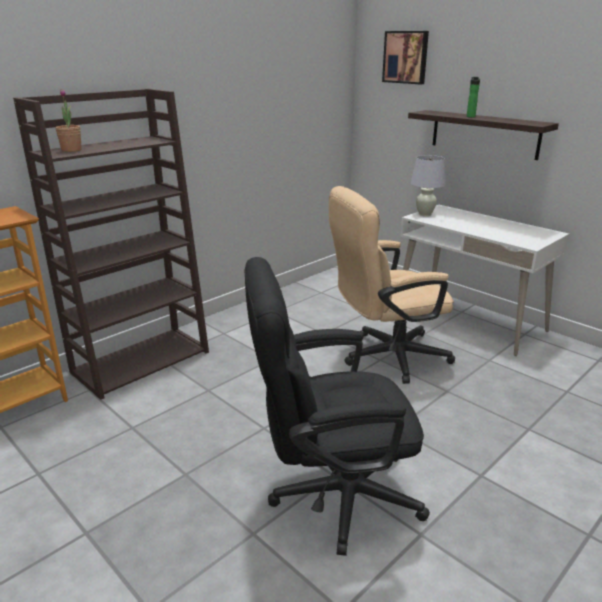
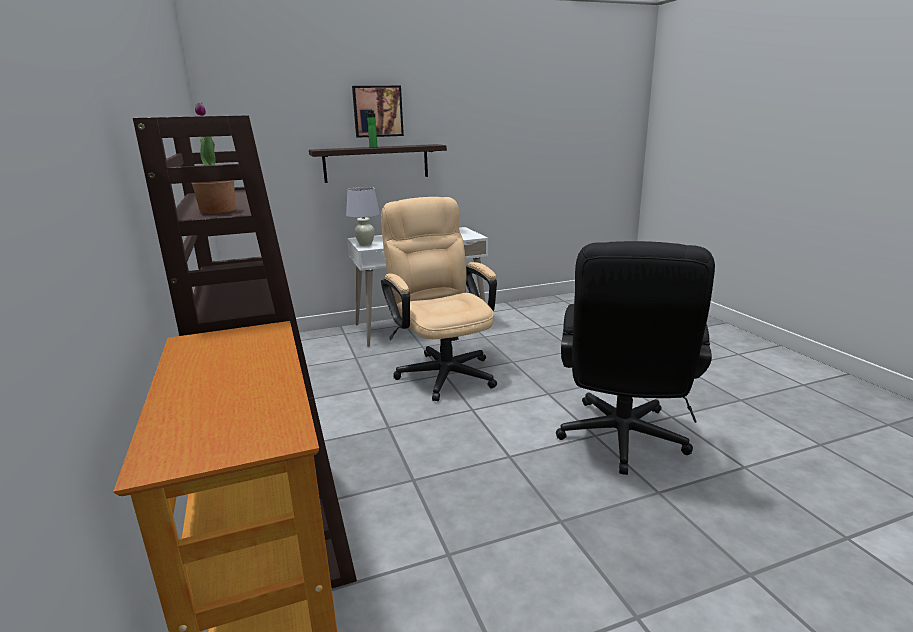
camera: 65 degrees left, 5 degrees down
beige office chair [329,186,455,384] -> beige office chair turned 150 degrees clockwise [381,197,497,401]
picture [382,31,429,84] -> picture moved to [352,86,404,138]

